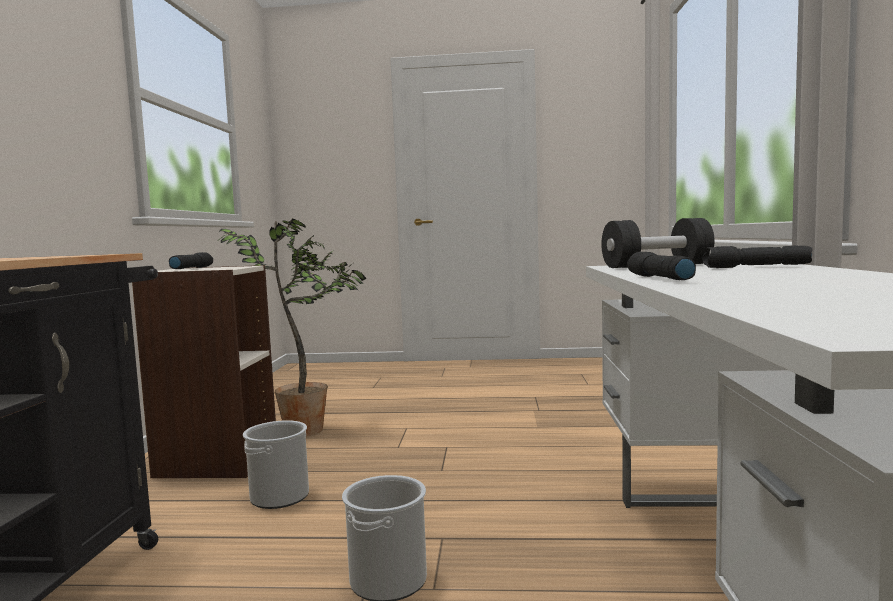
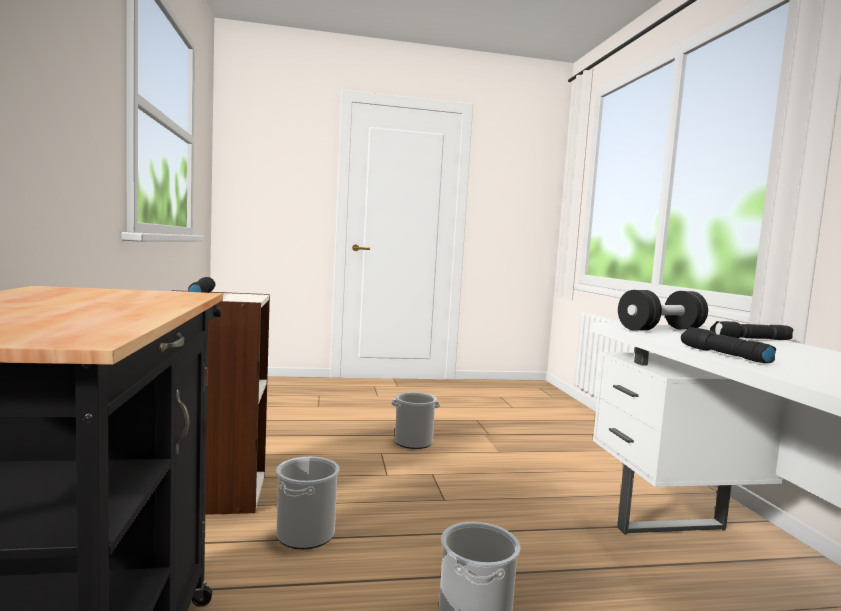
camera: 15 degrees left, 0 degrees up
potted plant [217,218,367,436] -> none
none -> bucket [392,392,440,449]

